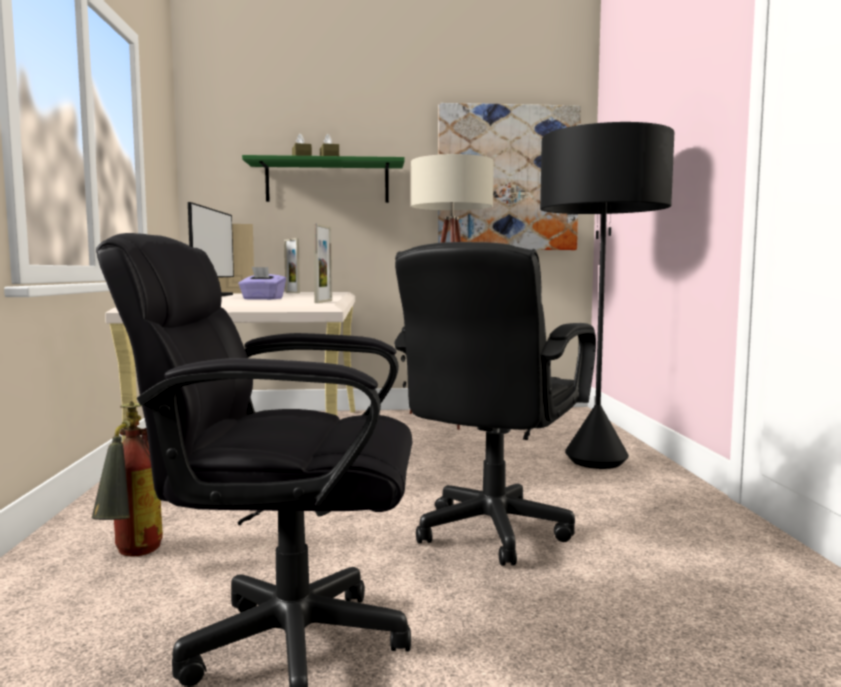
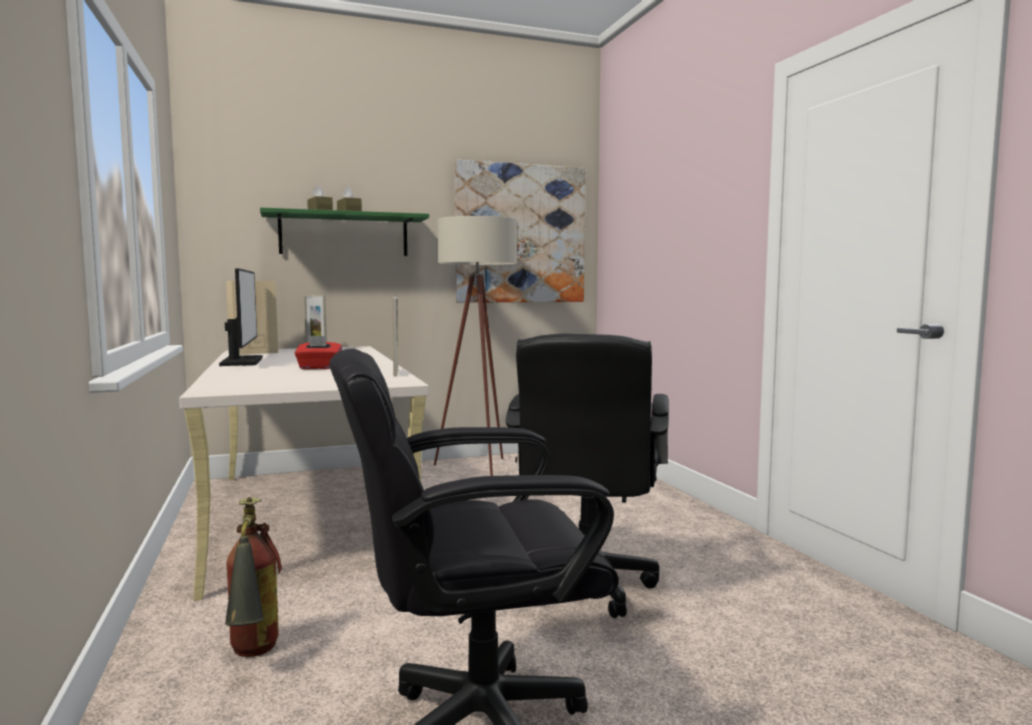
camera: 15 degrees left, 0 degrees up
purple tissue box [238,267,286,300] -> red tissue box [295,335,342,369]
black floor lamp [540,122,674,469] -> none

